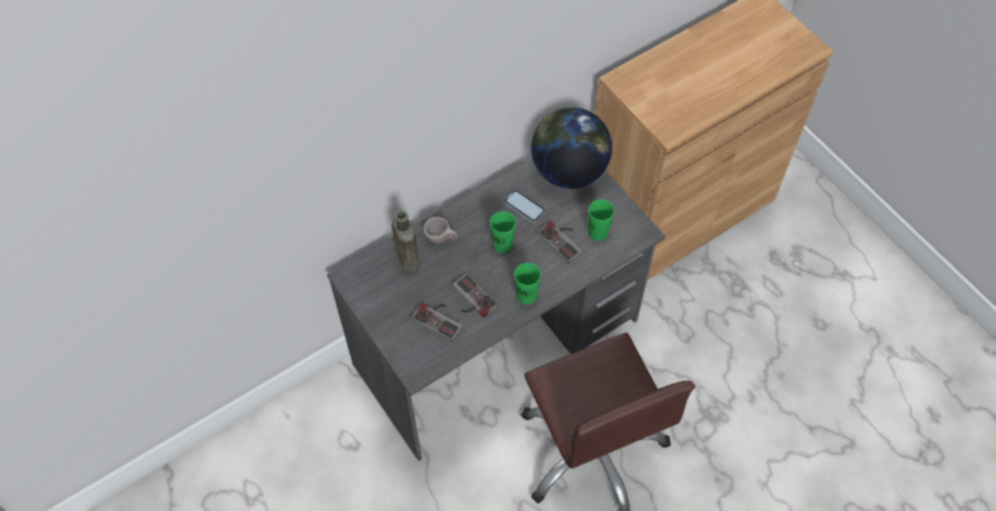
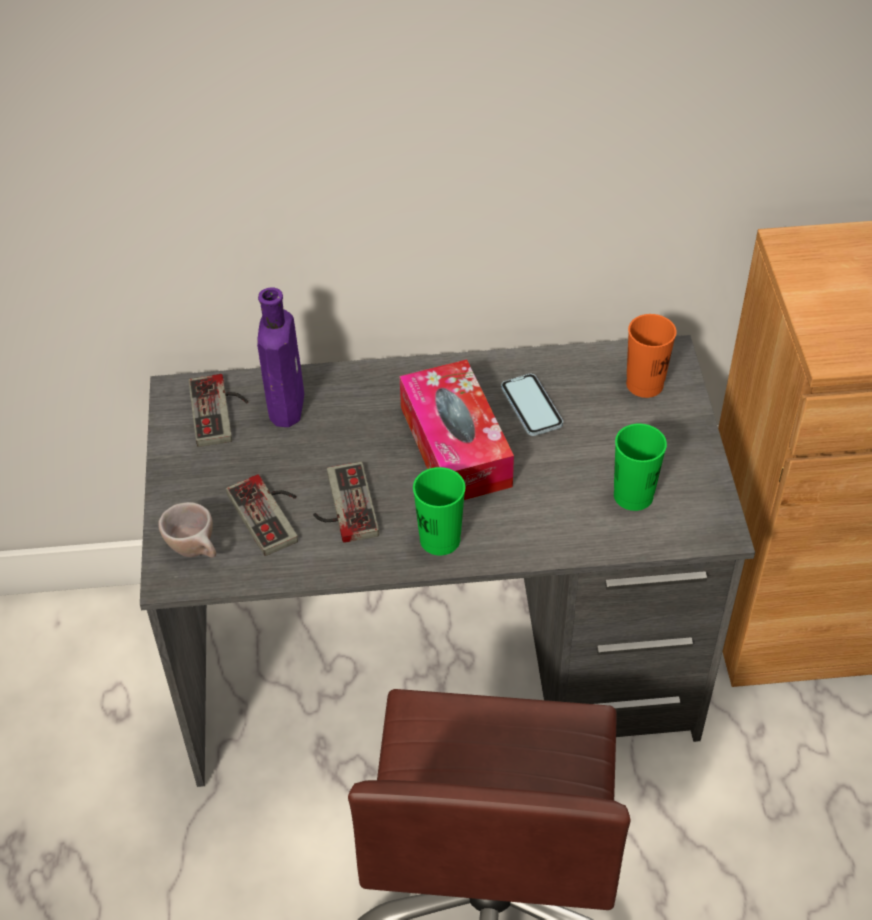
camera: 30 degrees right, 10 degrees down
brown bottle [391,211,420,273] -> purple bottle [257,287,304,427]
beige cup [423,217,458,243] -> beige cup moved to [158,502,216,558]
green cup [490,211,516,253] -> tissue box [399,360,514,500]
globe [531,107,612,189] -> orange cup [626,314,676,398]
game controller [537,222,582,264] -> game controller moved to [188,374,248,447]

